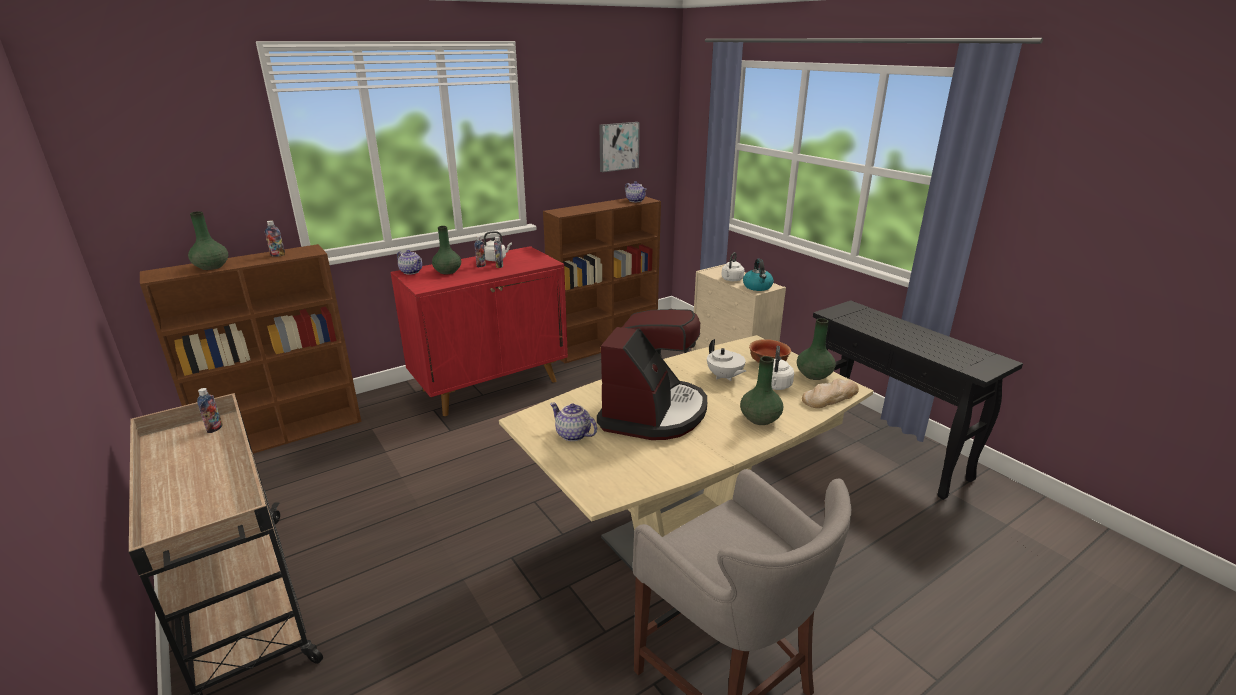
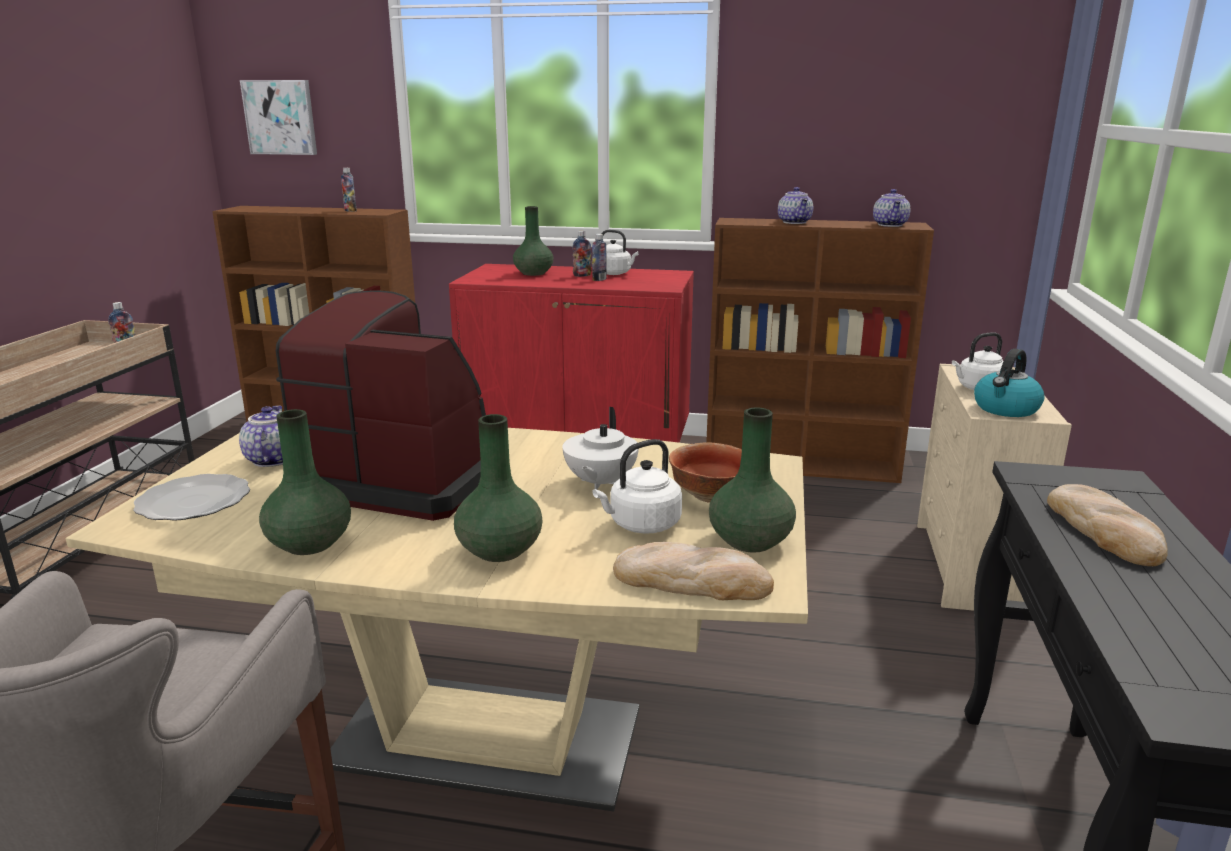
camera: 45 degrees right, 5 degrees down
green vase [188,211,228,270] -> green vase moved to [259,409,351,555]
teapot [397,250,422,275] -> teapot moved to [778,187,813,224]
coffee machine [597,309,707,440] -> coffee machine turned 135 degrees counterclockwise [275,290,486,521]
picture [600,122,640,172] -> picture moved to [240,80,317,155]
none -> plate [133,474,250,521]
none -> bread [1047,484,1168,566]

